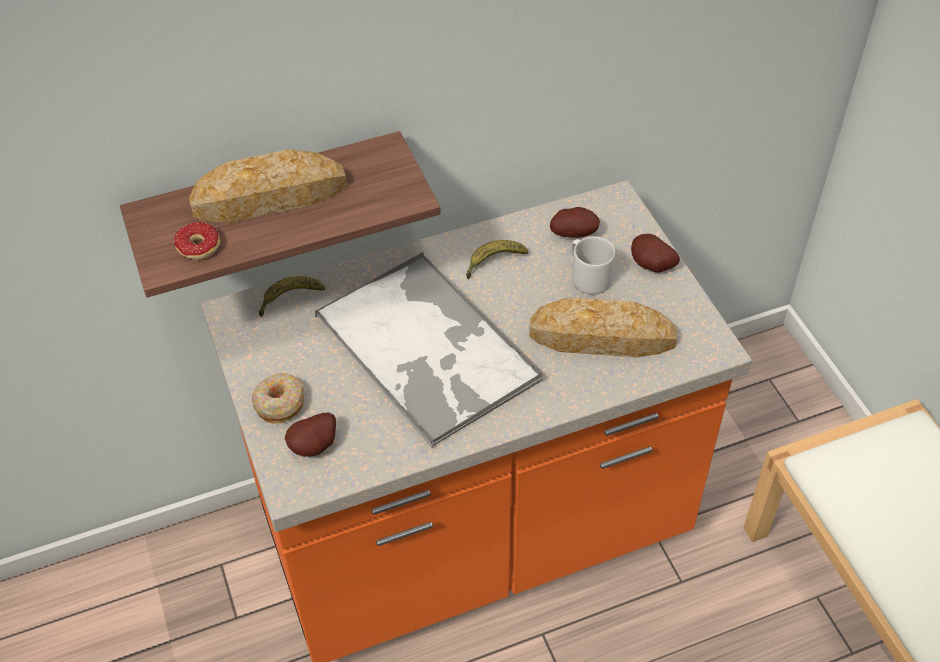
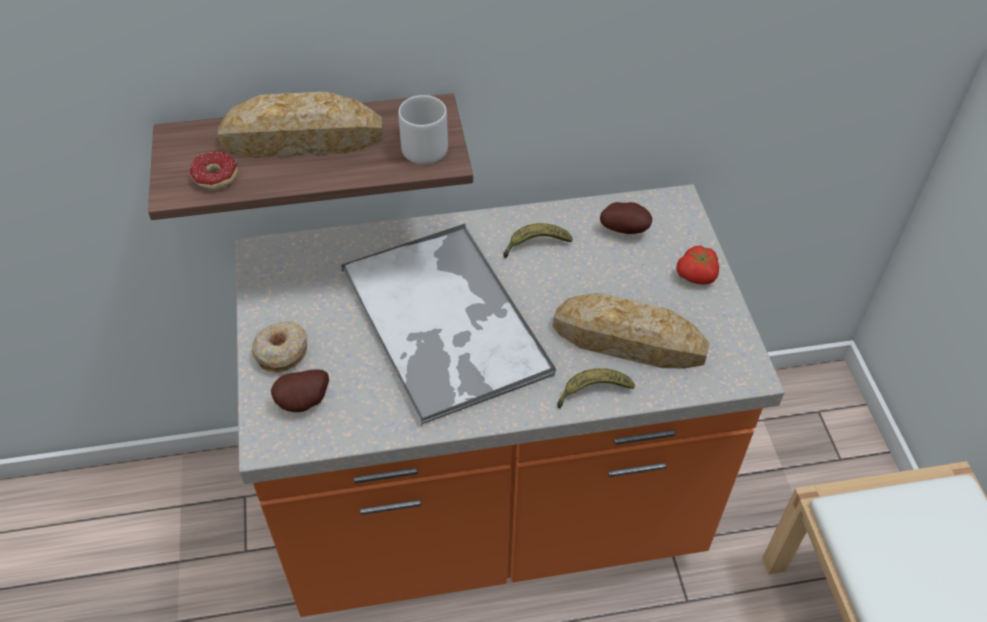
camera: 10 degrees right, 0 degrees up
banana [259,276,325,317] -> banana moved to [557,368,635,408]
grey mug [570,236,615,295] -> grey mug moved to [398,95,448,164]
potato [631,234,680,273] -> tomato [677,245,719,284]

